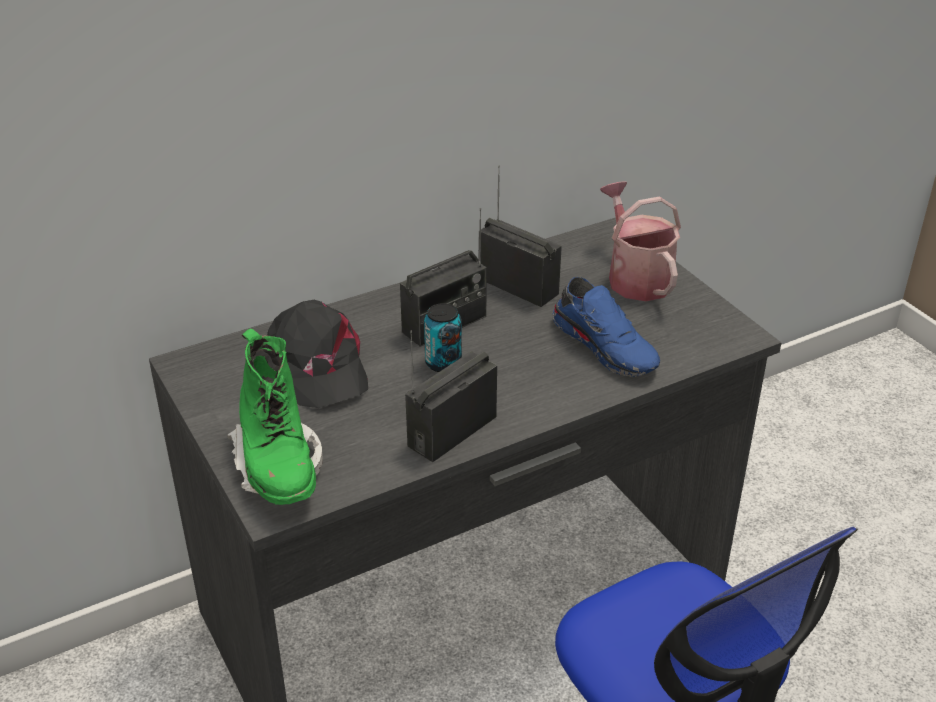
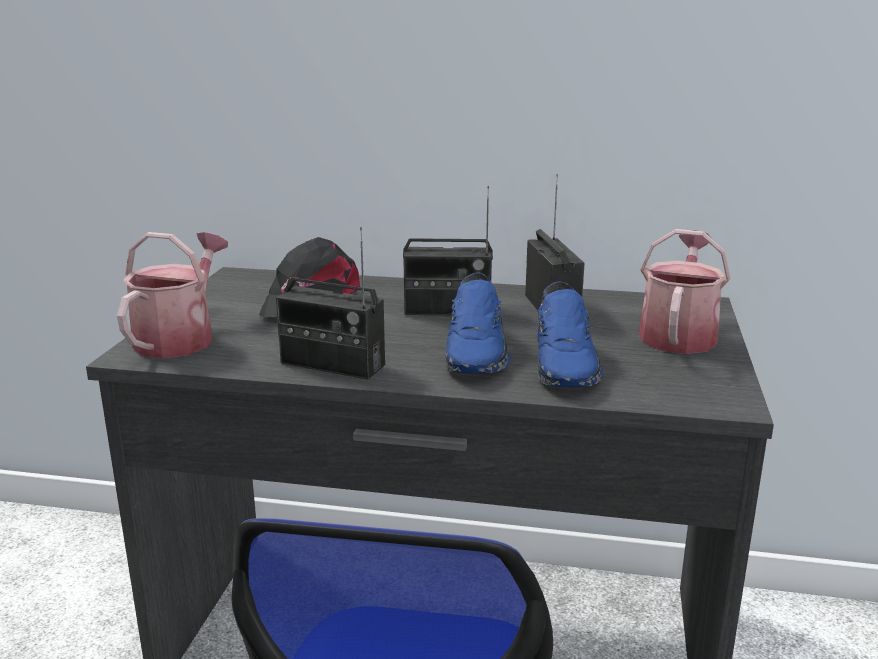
camera: 40 degrees right, 15 degrees down
green boot [227,328,323,505] -> watering can [117,232,228,358]
radio [405,331,497,462] -> radio turned 150 degrees counterclockwise [276,227,385,379]
can [424,303,462,372] -> none
none -> blue shoe [445,273,511,373]

